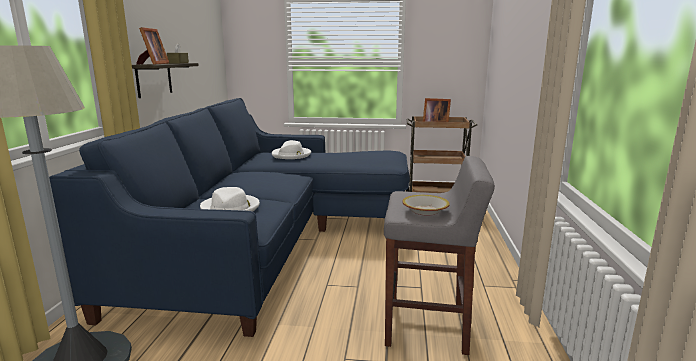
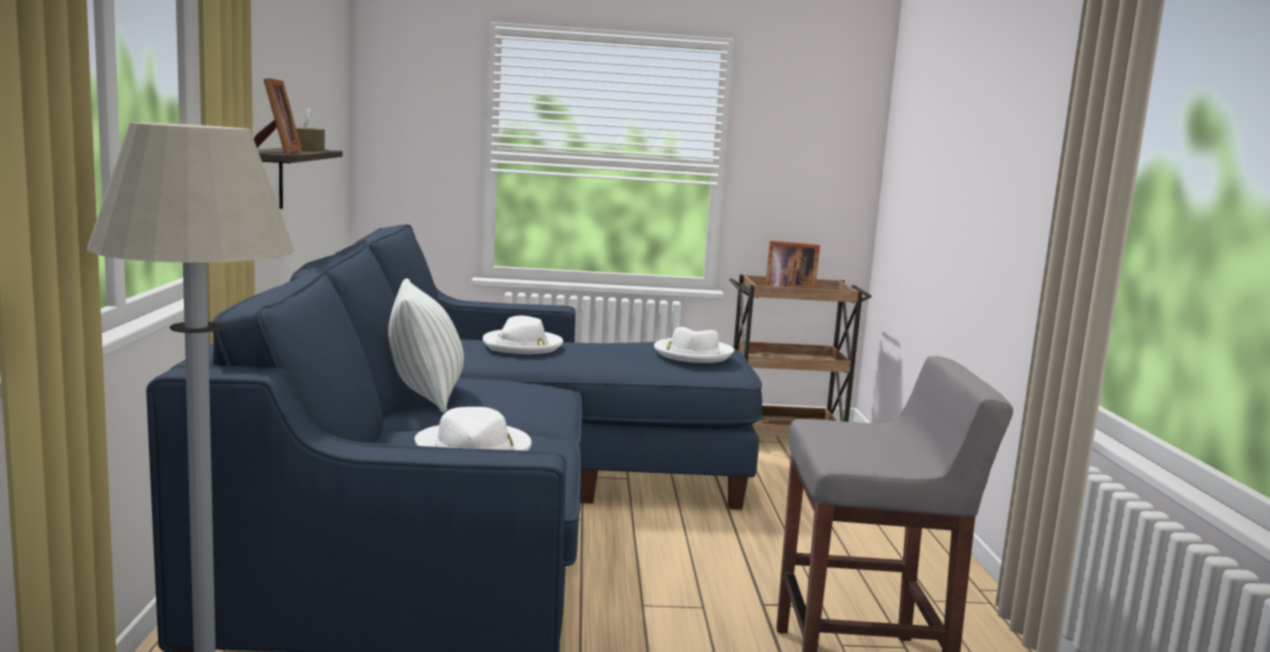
camera: 10 degrees left, 5 degrees down
bowl [402,195,450,216] -> none
none -> pillow [388,278,464,413]
none -> white hat [654,327,734,363]

